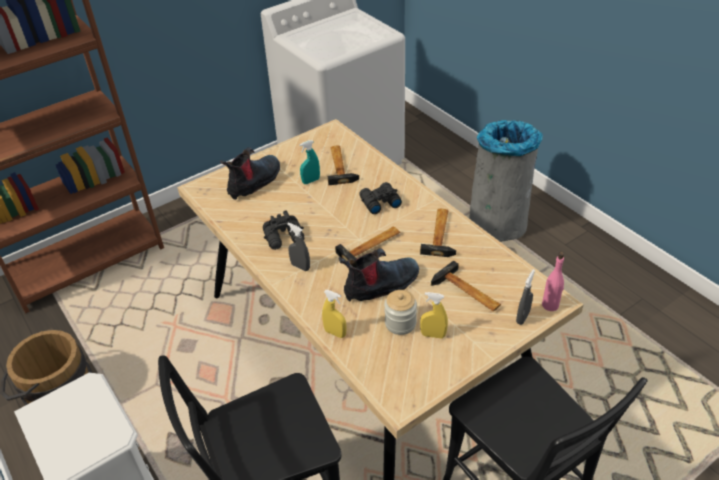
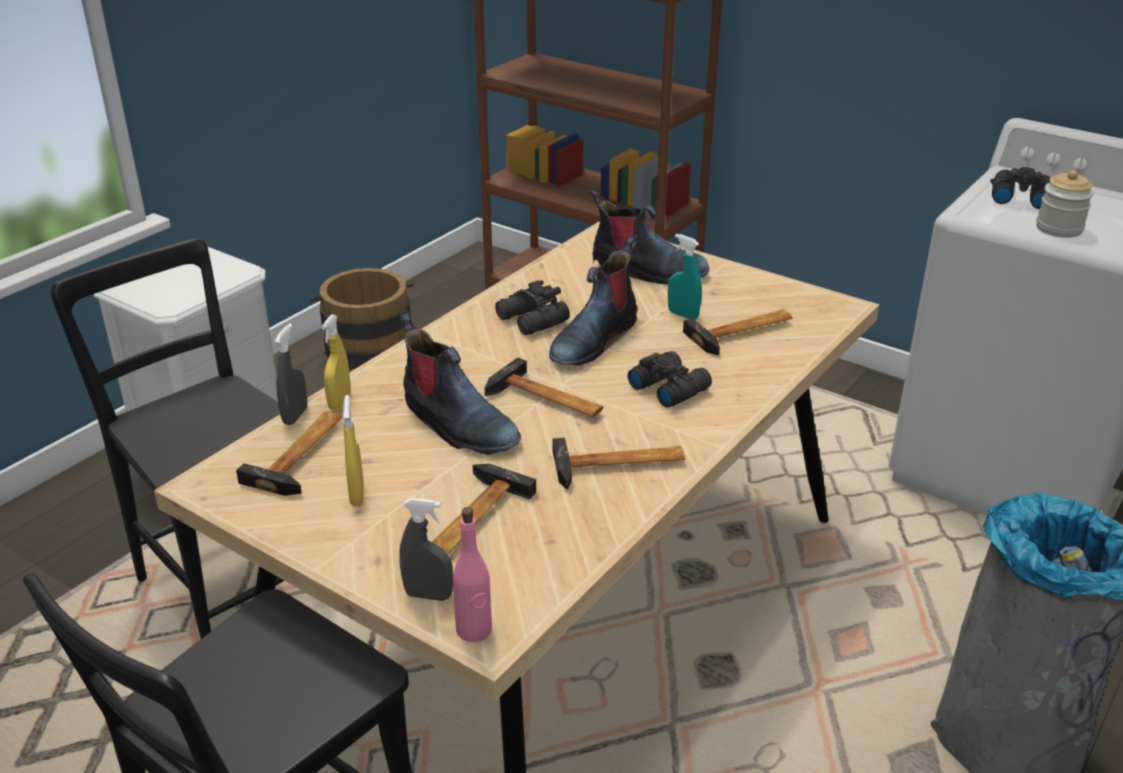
camera: 70 degrees right, 10 degrees down
grey spray bottle [287,223,310,271] -> grey spray bottle moved to [274,323,307,425]
jar [384,290,417,335] -> jar moved to [1036,170,1094,238]
none -> hammer [236,412,342,496]
none -> boot [549,234,638,366]
none -> black binoculars [990,167,1050,209]

